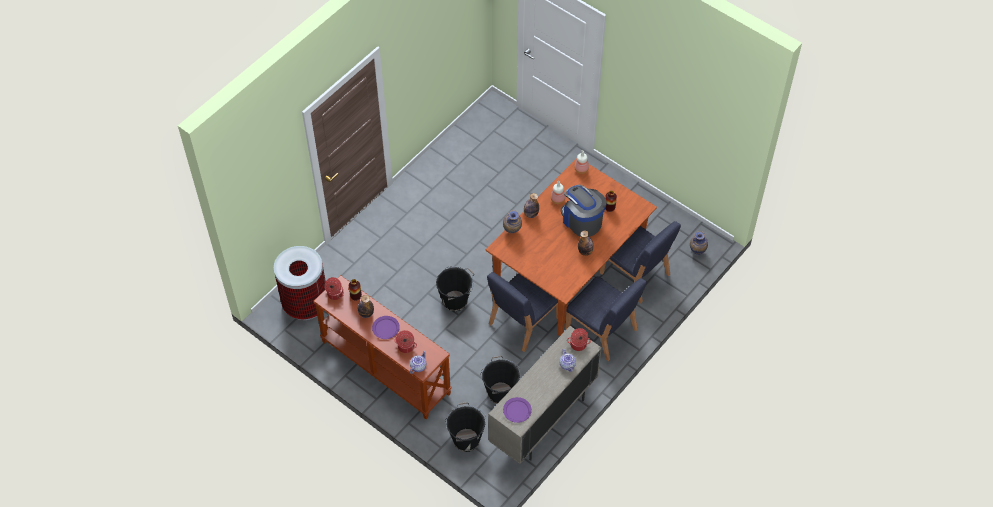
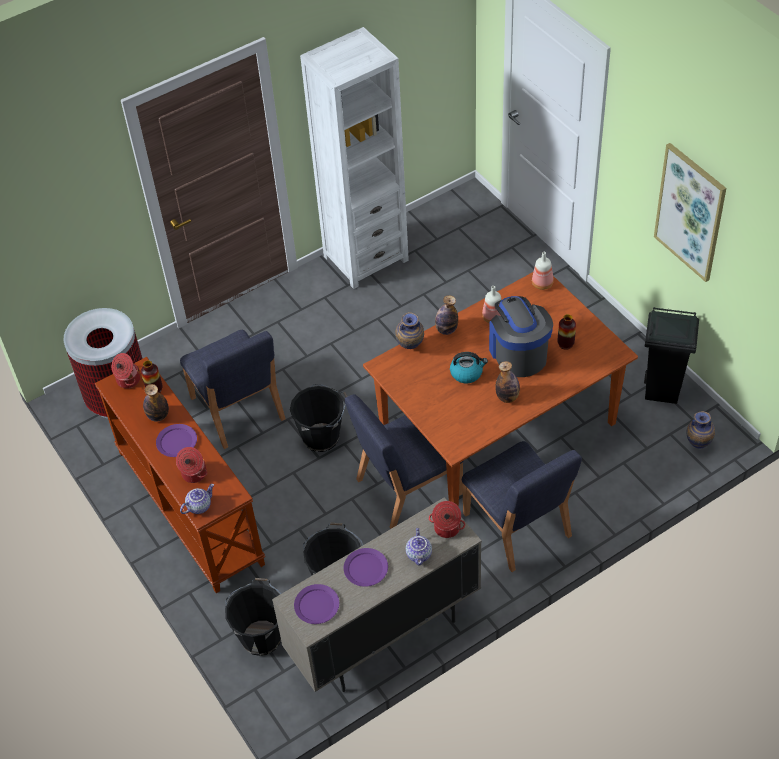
camera: 20 degrees right, 5 degrees down
blue chair [600,221,681,303] -> blue chair moved to [180,330,285,449]
none -> white bookcase [300,27,409,289]
none -> purple plate [344,548,388,587]
none -> kettle [450,352,488,384]
none -> black trash can [644,307,699,404]
none -> picture [654,143,726,282]

